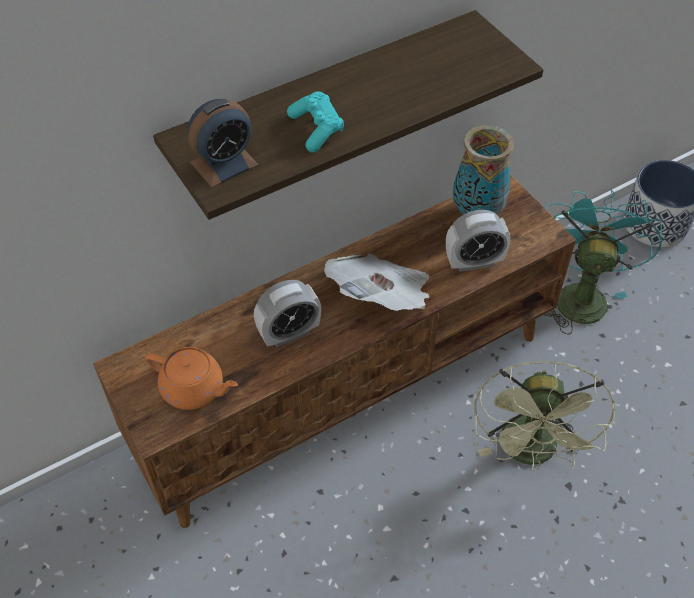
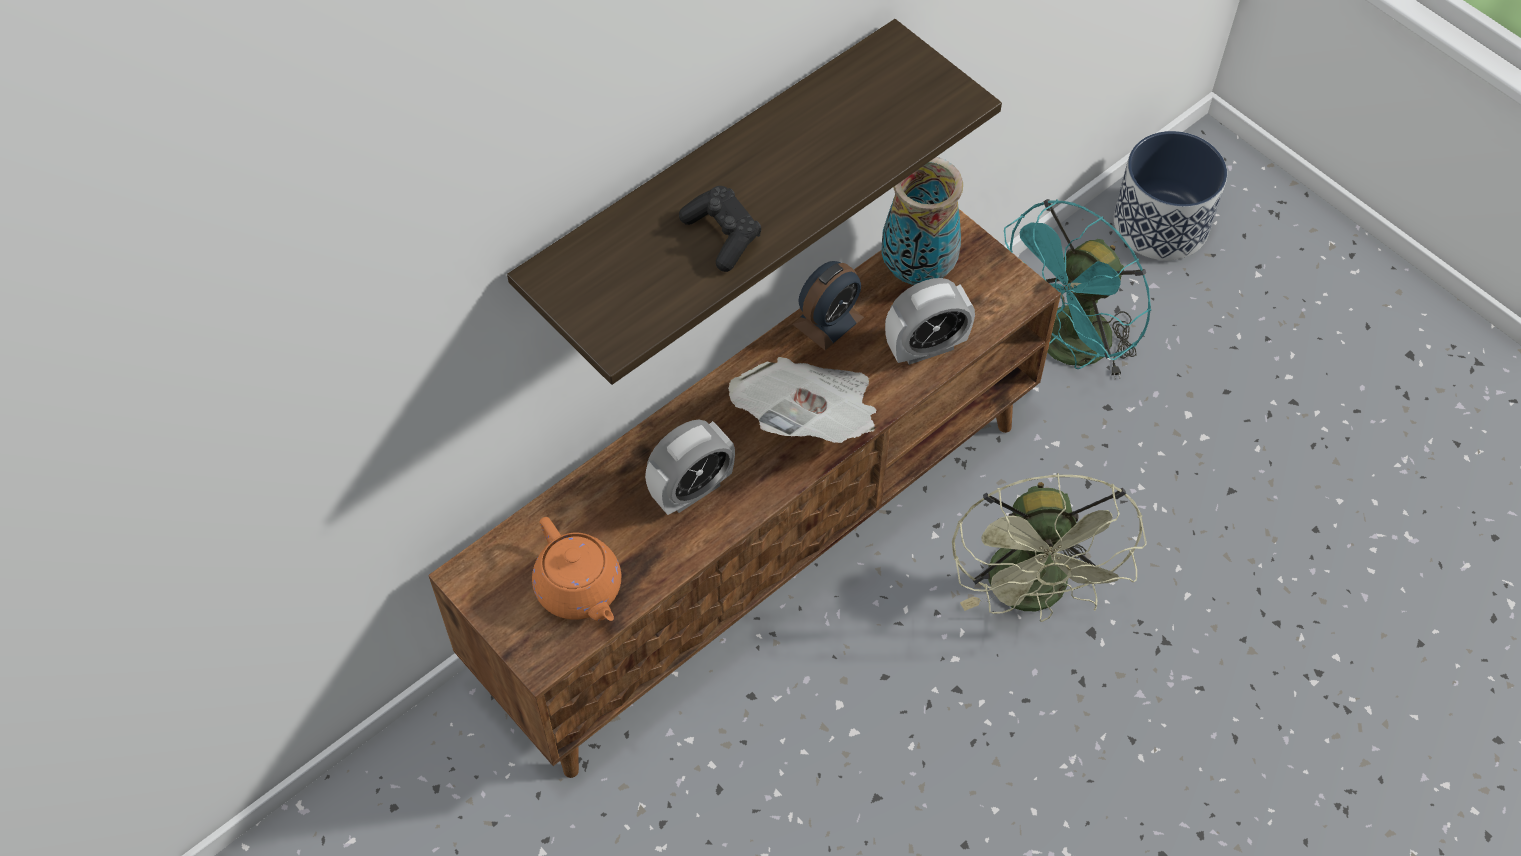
camera: 10 degrees left, 5 degrees up
orange teapot [145,347,238,410] -> orange teapot turned 45 degrees clockwise [532,517,621,621]
alarm clock [187,99,258,188] -> alarm clock moved to [792,261,864,350]
turquoise game controller [287,91,344,153] -> black game controller [679,186,761,272]
turquoise fan [544,189,662,335] -> turquoise fan turned 135 degrees counterclockwise [1004,199,1151,379]

